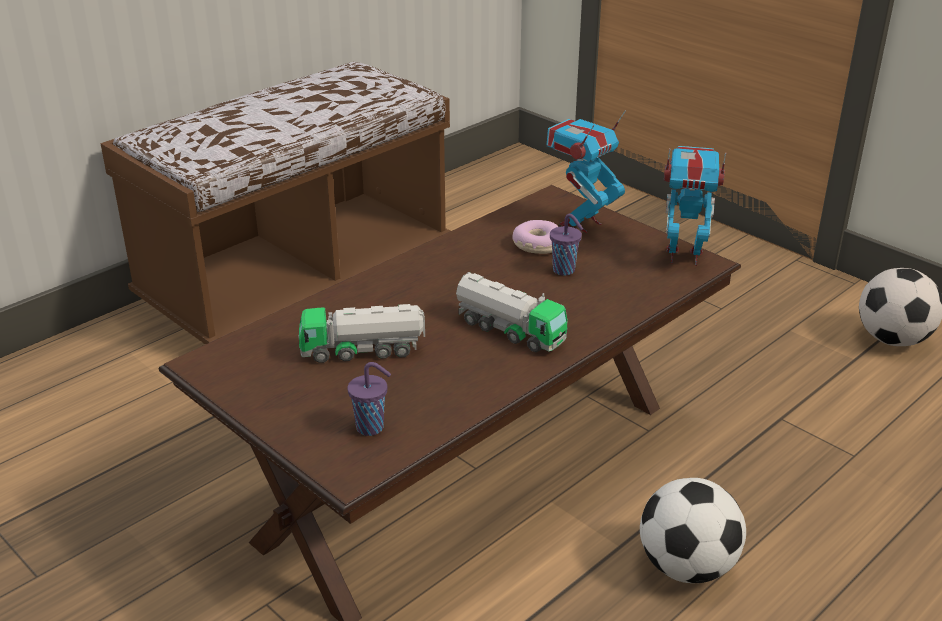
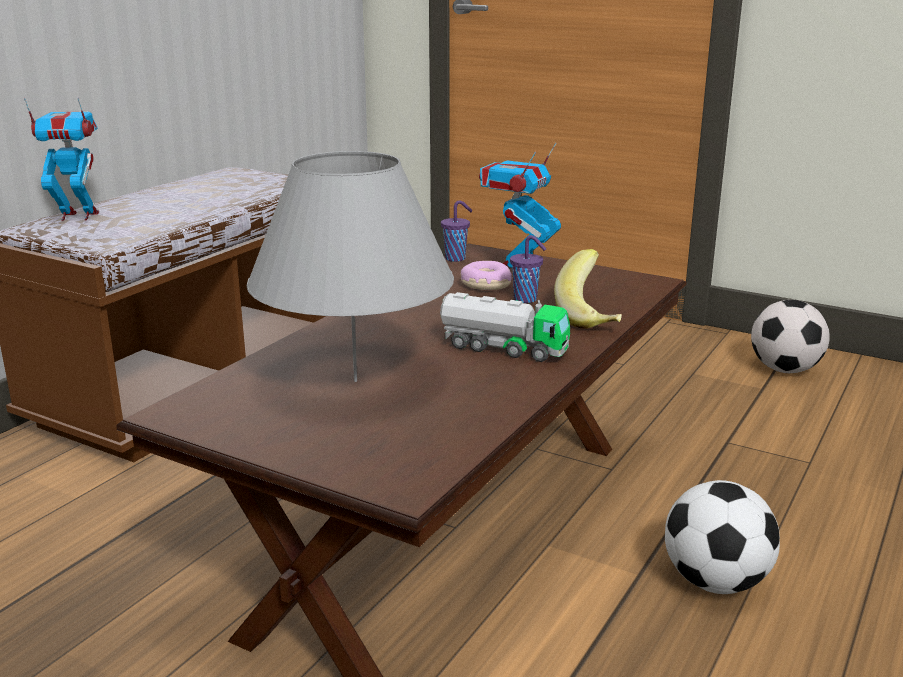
camera: 15 degrees left, 10 degrees down
toy truck [298,304,425,363] -> grey table lamp [247,151,454,382]
purple cup [347,362,391,436] -> purple cup moved to [441,201,472,262]
toy robot [664,146,726,266] -> toy robot moved to [24,97,99,221]
none -> banana [554,249,622,329]

